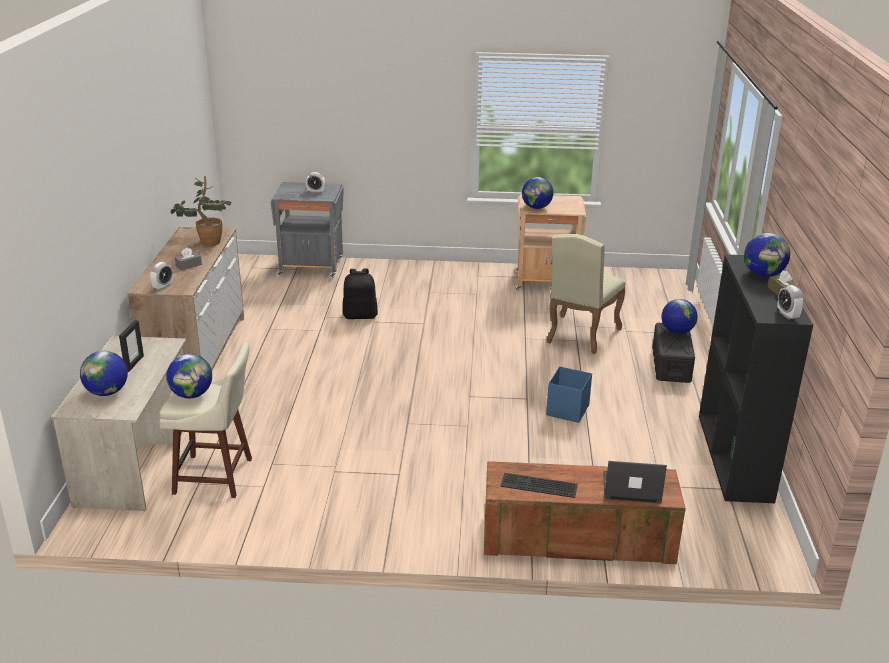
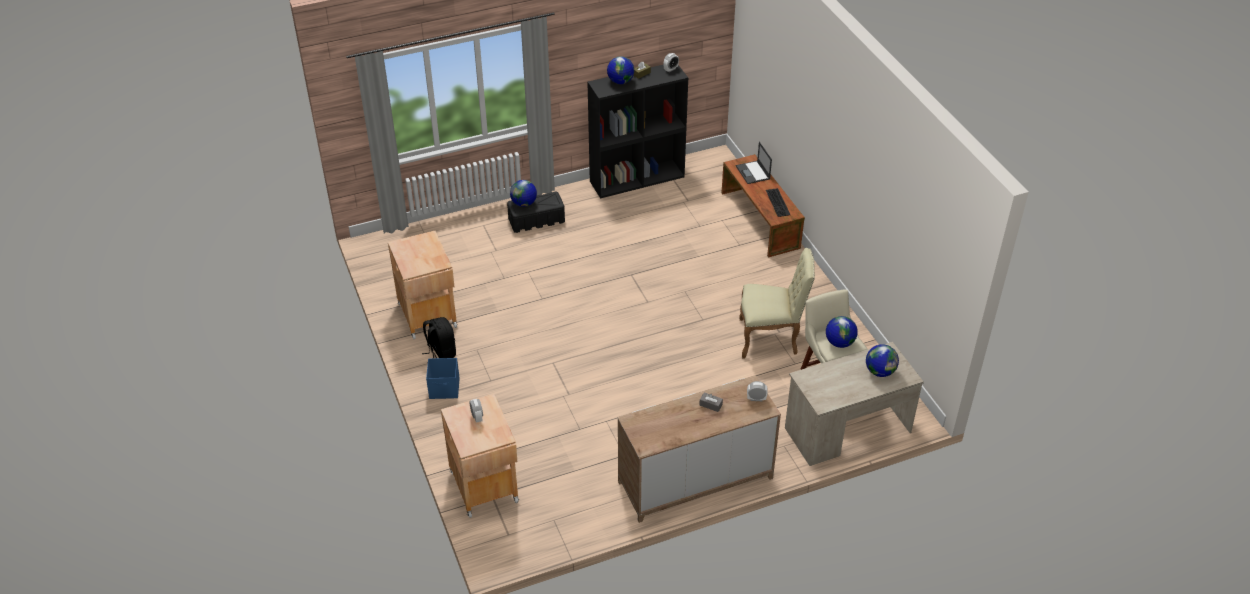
camera: 115 degrees left, 15 degrees up
picture frame [119,320,144,372] -> none
potted plant [170,176,231,246] -> none
grey cart [270,182,344,278] -> brown cart [441,394,519,518]
black backpack [343,269,378,319] -> black backpack moved to [422,317,456,358]
globe [522,177,553,209] -> none
blue storage box [546,366,592,423] -> blue storage box moved to [426,358,460,399]
beige chair [547,234,626,354] -> beige chair moved to [739,248,815,359]

